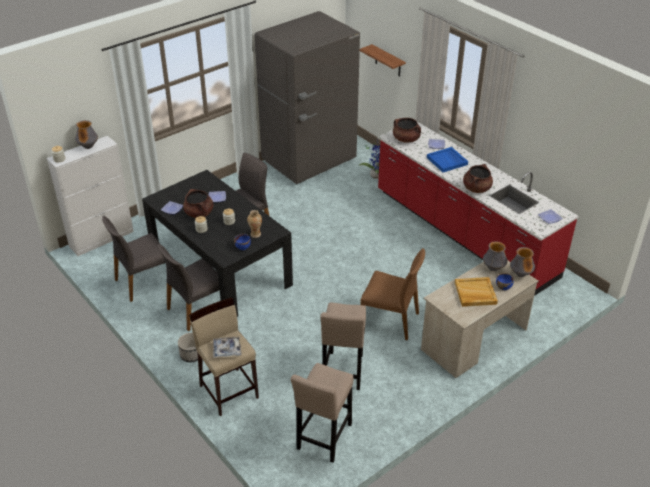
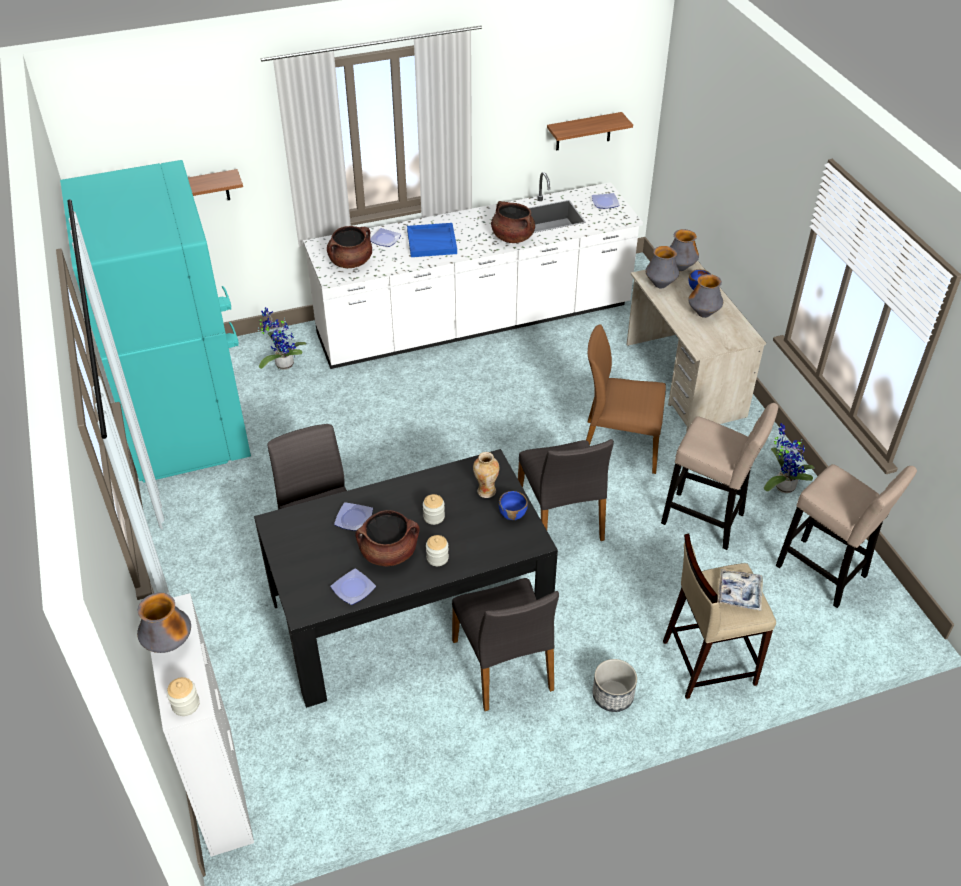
camera: 70 degrees left, 5 degrees up
grey chair [102,216,165,302] -> grey chair moved to [518,439,614,541]
grey fridge [254,11,360,184] -> turquoise fridge [60,160,251,482]
brown chair [360,248,425,341] -> brown chair turned 120 degrees counterclockwise [586,324,666,474]
red counter [378,122,579,295] -> white counter [303,172,643,369]
beige tray [455,277,498,307] -> vase [688,274,723,318]
none -> shelf [547,112,633,151]
none -> potted plant [764,423,815,493]

